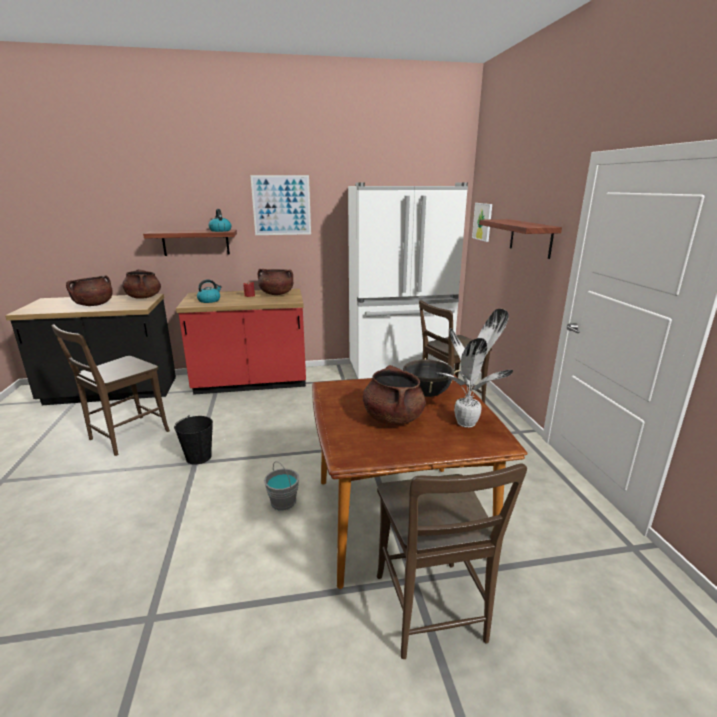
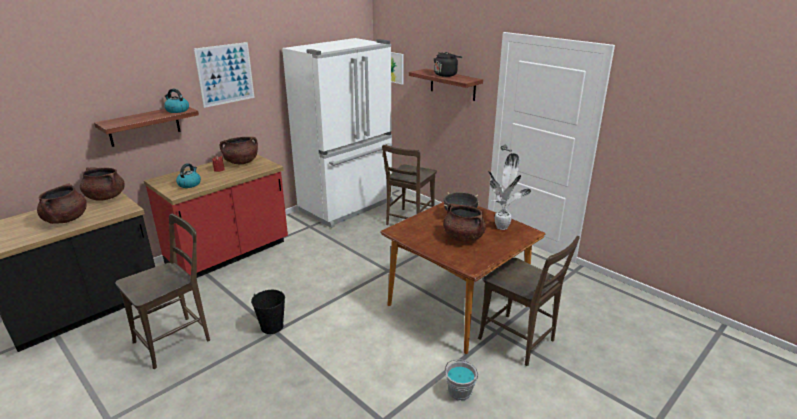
camera: 35 degrees left, 5 degrees up
brown chair [51,324,170,456] -> brown chair turned 135 degrees counterclockwise [115,214,210,369]
grey bucket [264,461,299,511] -> grey bucket moved to [445,359,478,401]
none -> black kettle [434,52,463,77]

